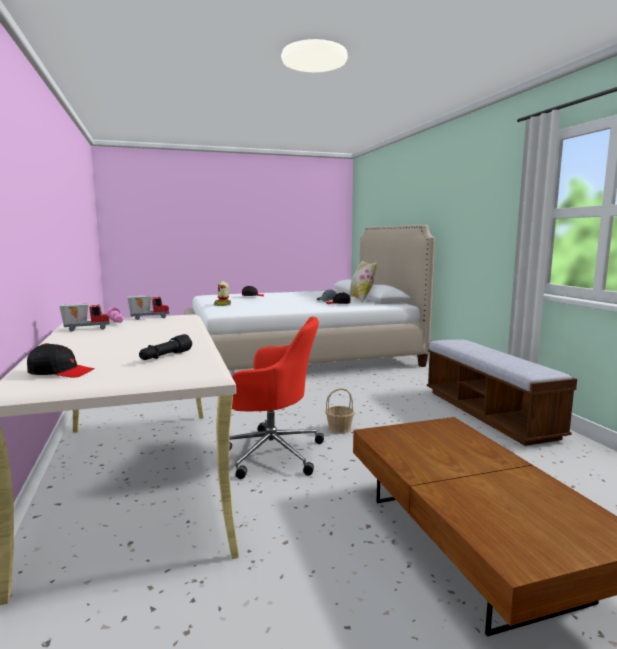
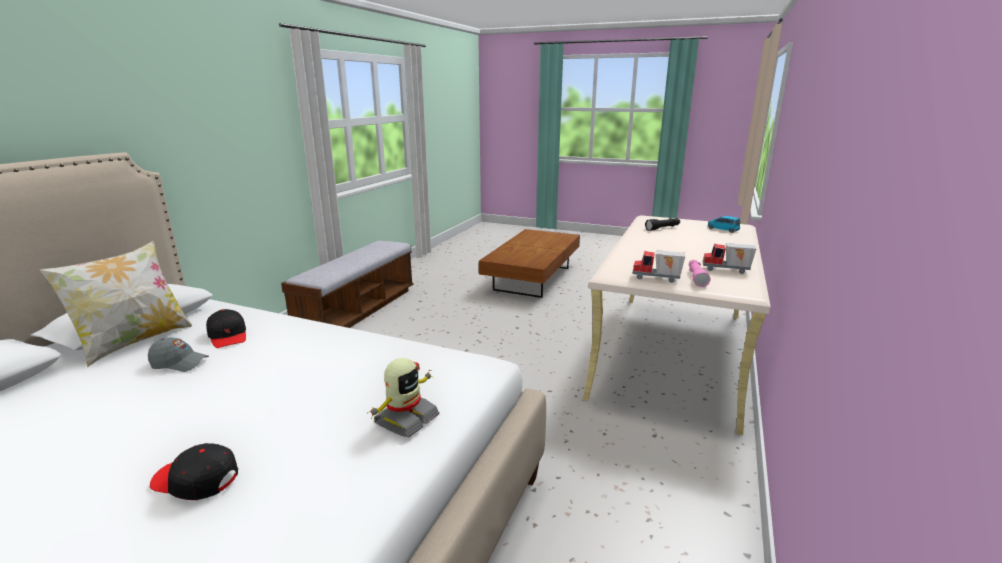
camera: 140 degrees left, 10 degrees up
black cap [27,343,95,377] -> blue toy car [708,216,740,233]
red office chair [229,317,324,479] -> none
basket [325,388,355,434] -> none

